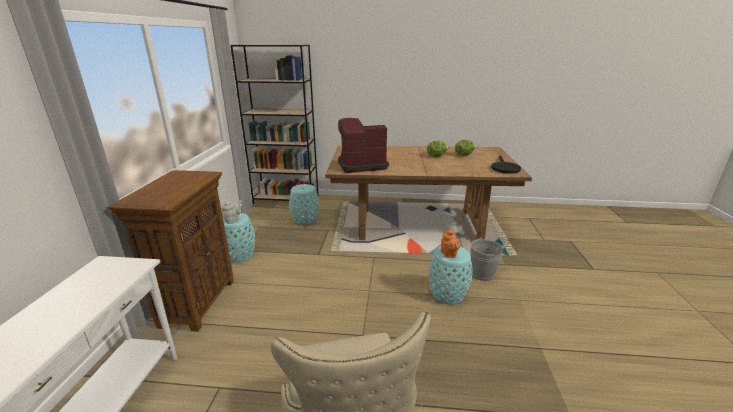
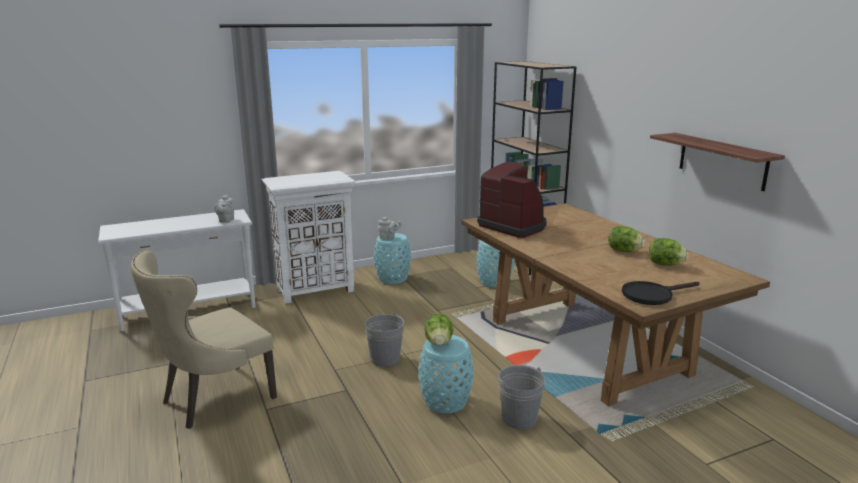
camera: 60 degrees right, 5 degrees down
brown cabinet [107,170,234,332] -> white cabinet [262,171,356,304]
orange teapot [441,229,461,258] -> lettuce [424,313,454,346]
none -> grey teapot [214,194,234,223]
none -> grey bucket [365,312,404,367]
none -> shelf [650,133,785,191]

